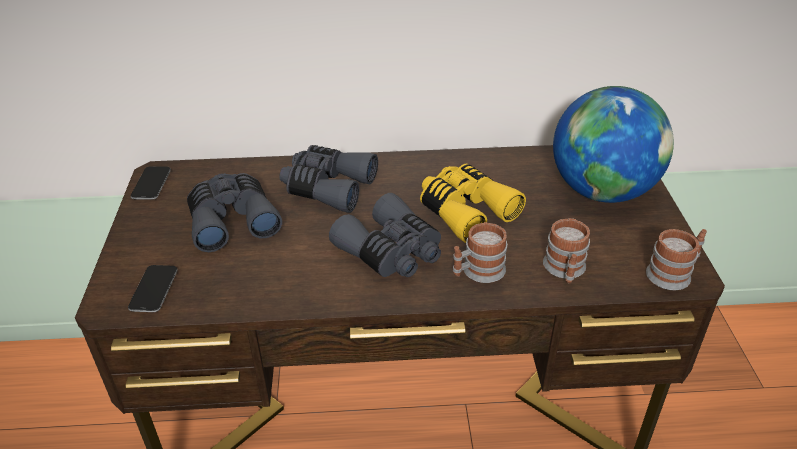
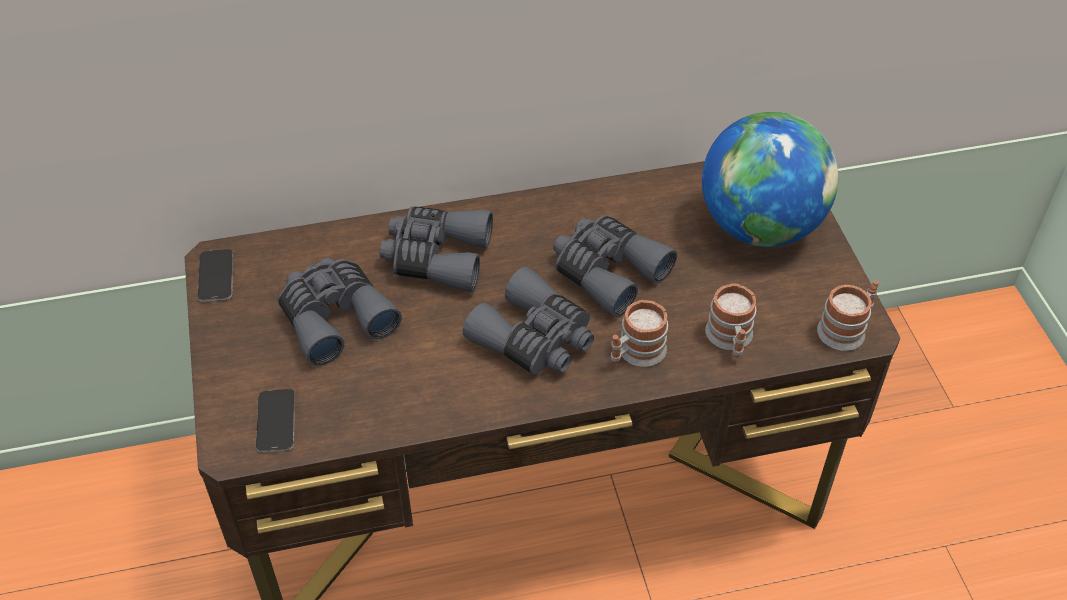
camera: 10 degrees left, 10 degrees up
yellow binoculars [420,164,526,243] -> grey binoculars [553,215,677,318]

